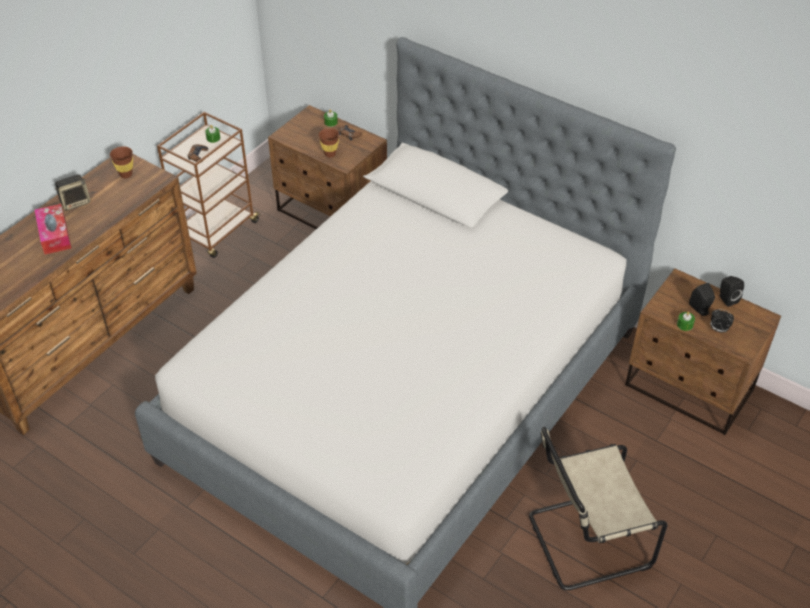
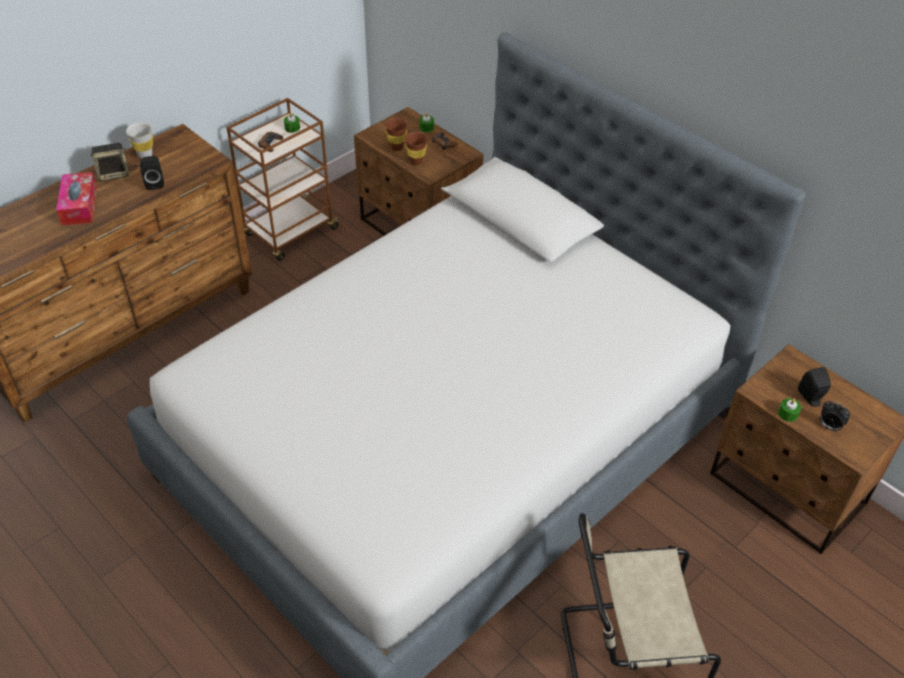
camera: 10 degrees right, 0 degrees up
brown cup [110,146,133,178] -> brown cup moved to [385,118,408,151]
black speaker [719,276,744,307] -> black speaker moved to [140,156,164,190]
none -> white cup [126,122,153,159]

